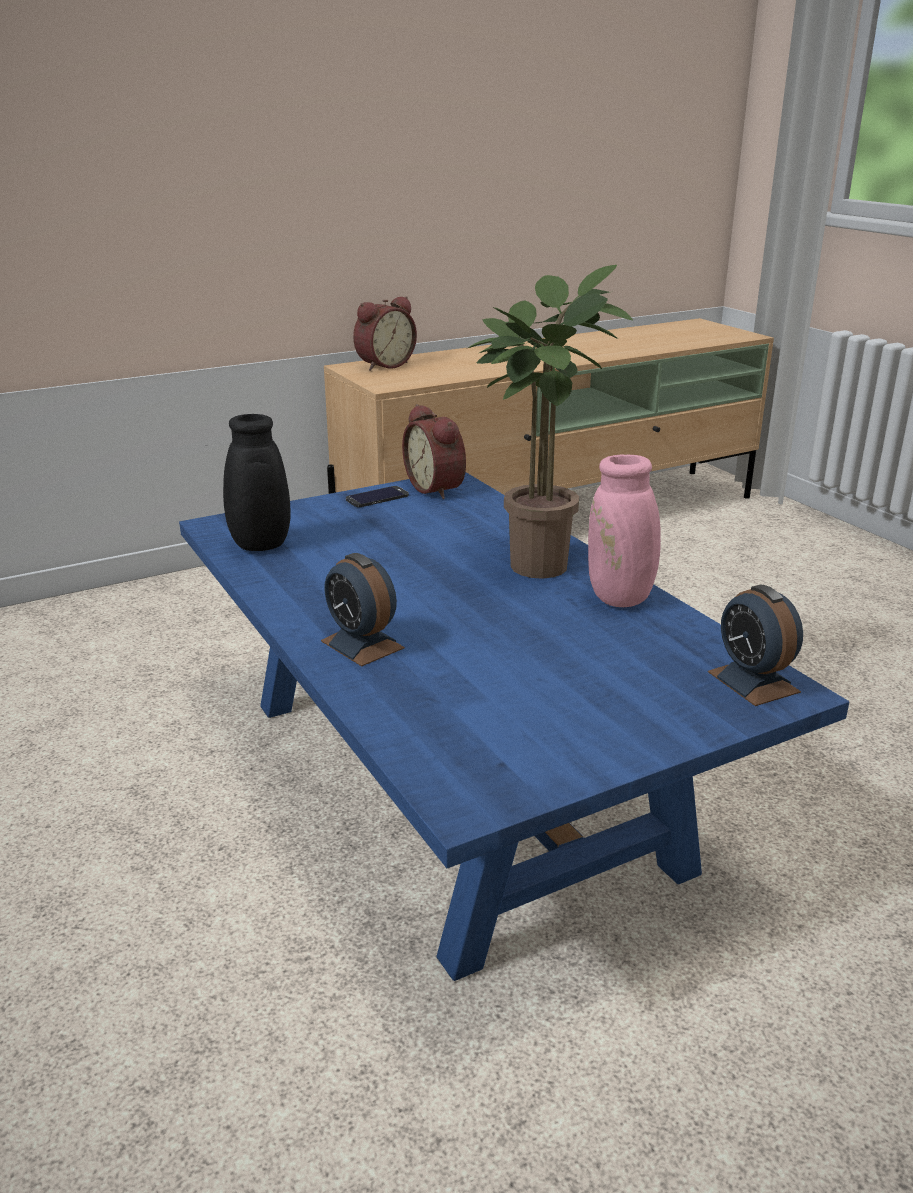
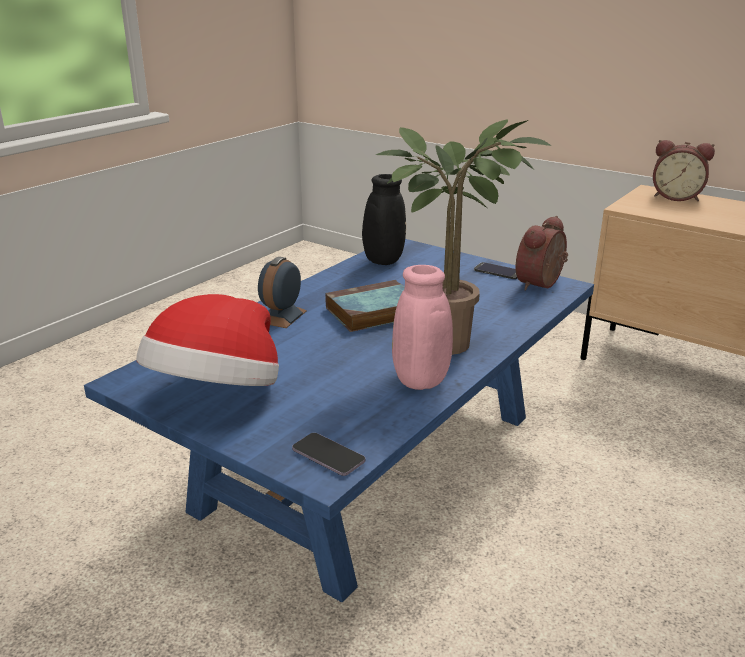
camera: 65 degrees right, 0 degrees up
alarm clock [708,585,803,706] -> phone [292,433,365,476]
none -> hat [136,294,279,386]
none -> book [325,280,405,332]

